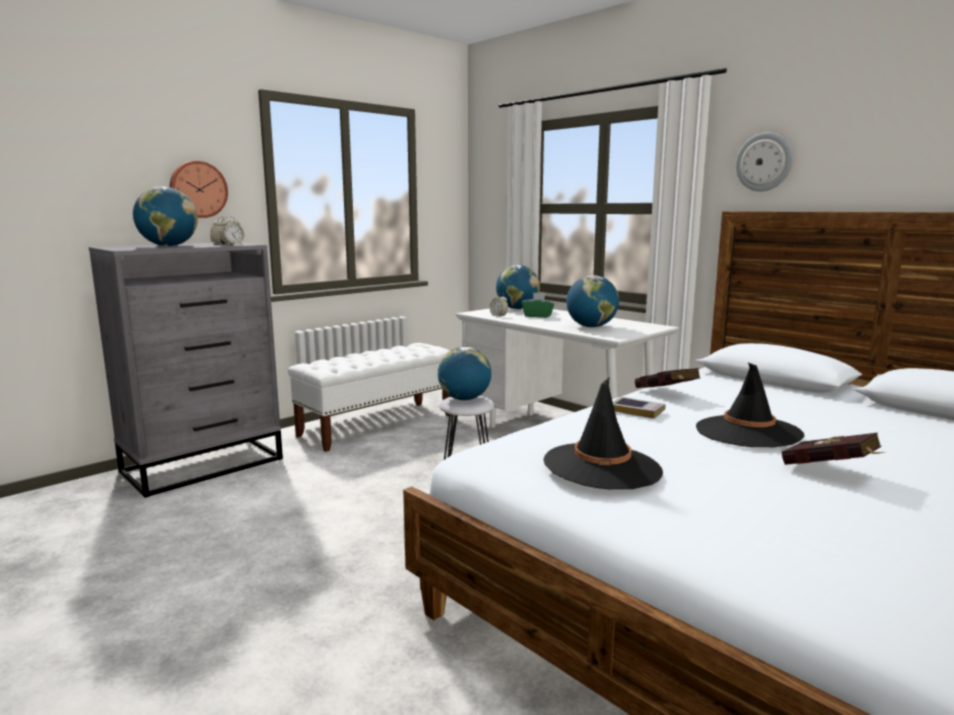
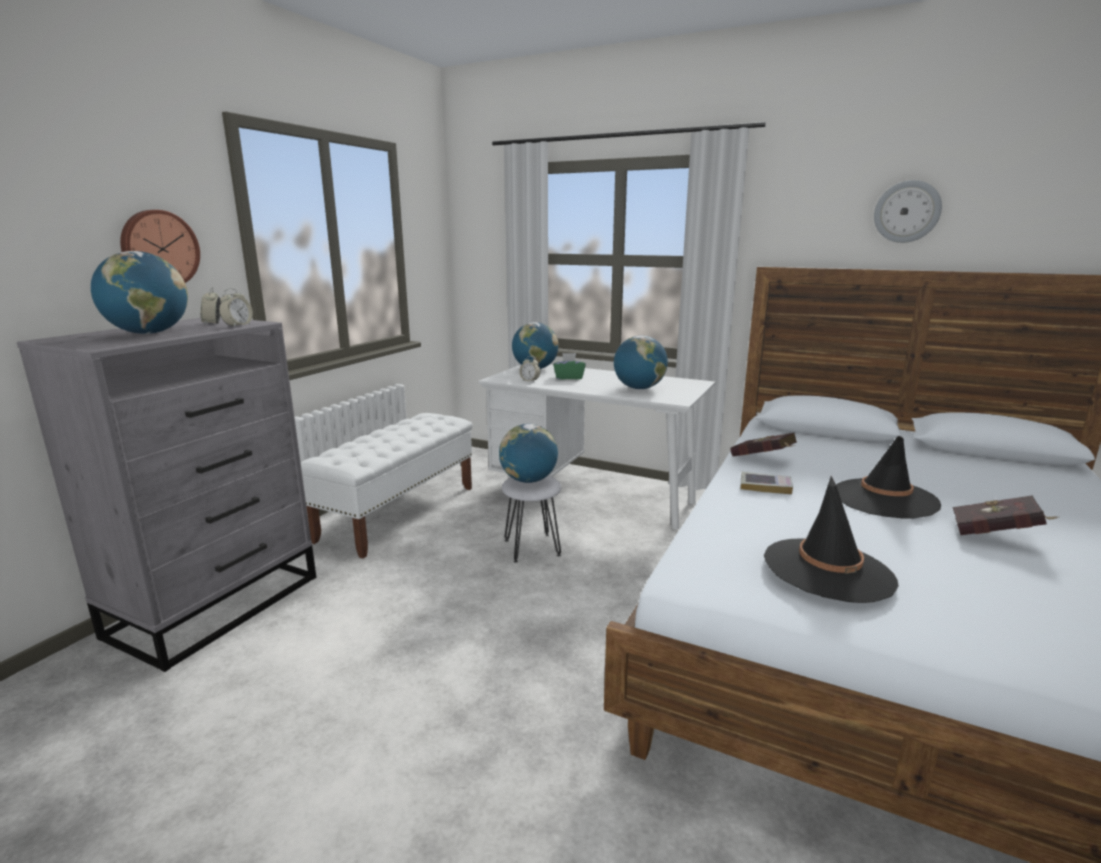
camera: 20 degrees left, 5 degrees up
wall clock [736,132,793,192] -> wall clock moved to [874,180,942,243]

